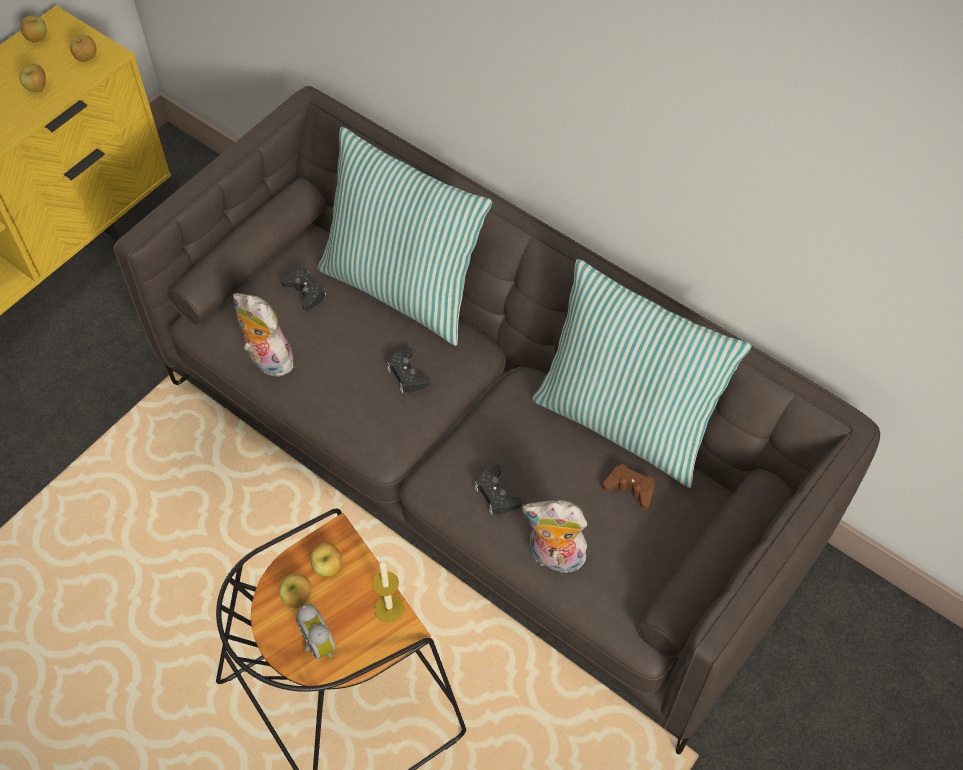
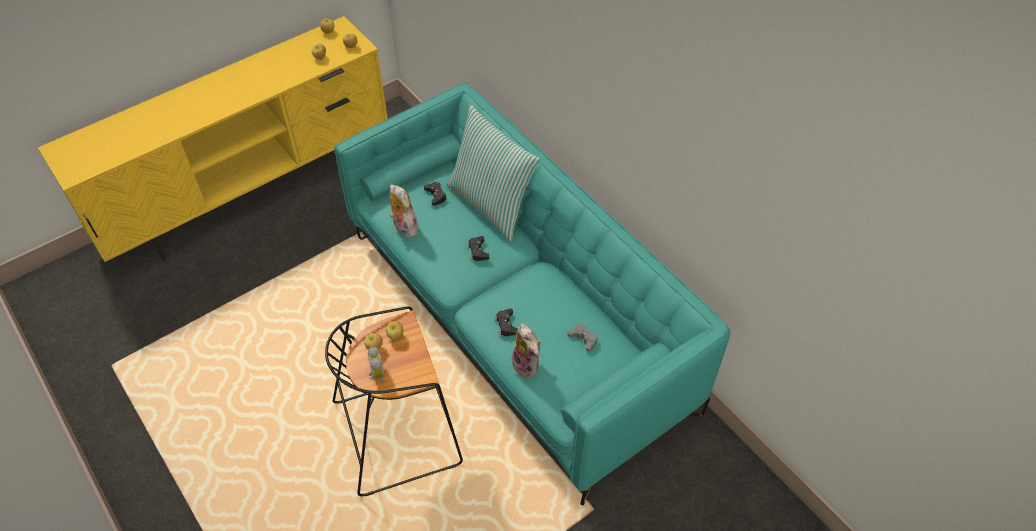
camera: 15 degrees right, 5 degrees down
grey sofa [113,86,880,754] -> turquoise sofa [334,82,730,505]
candle [372,561,405,623] -> none
plush toy [522,500,592,573] -> plush toy turned 150 degrees counterclockwise [512,324,541,378]
pillow [532,259,752,488] -> none
brown game controller [602,464,655,509] -> grey game controller [568,323,598,352]

